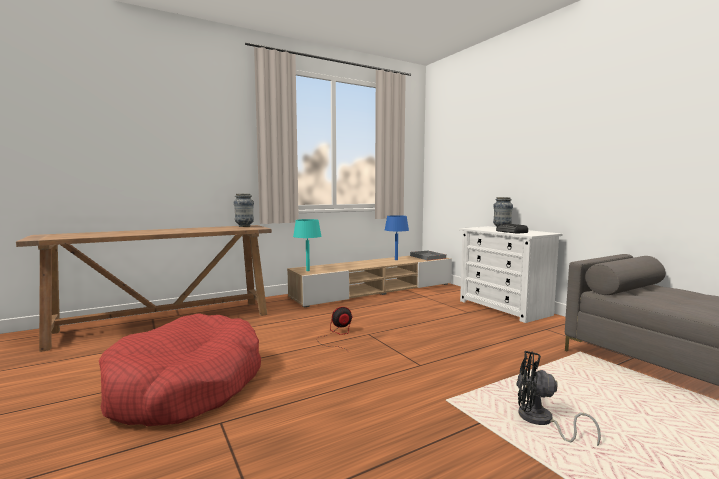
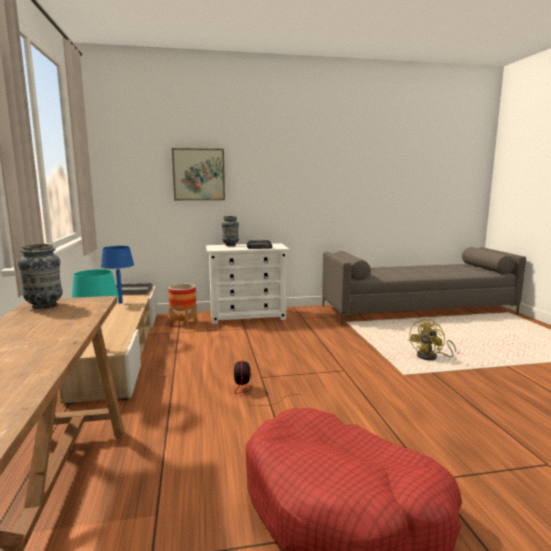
camera: 70 degrees left, 5 degrees up
black fan [517,351,601,446] -> yellow fan [408,319,456,360]
none -> planter [169,283,197,327]
none -> picture [172,148,225,200]

